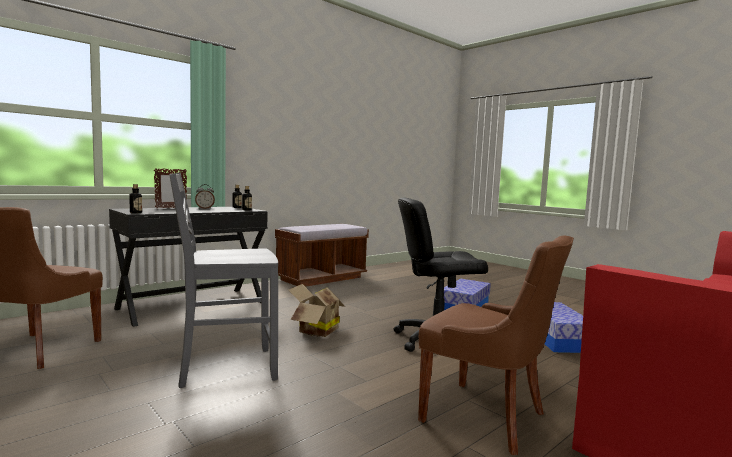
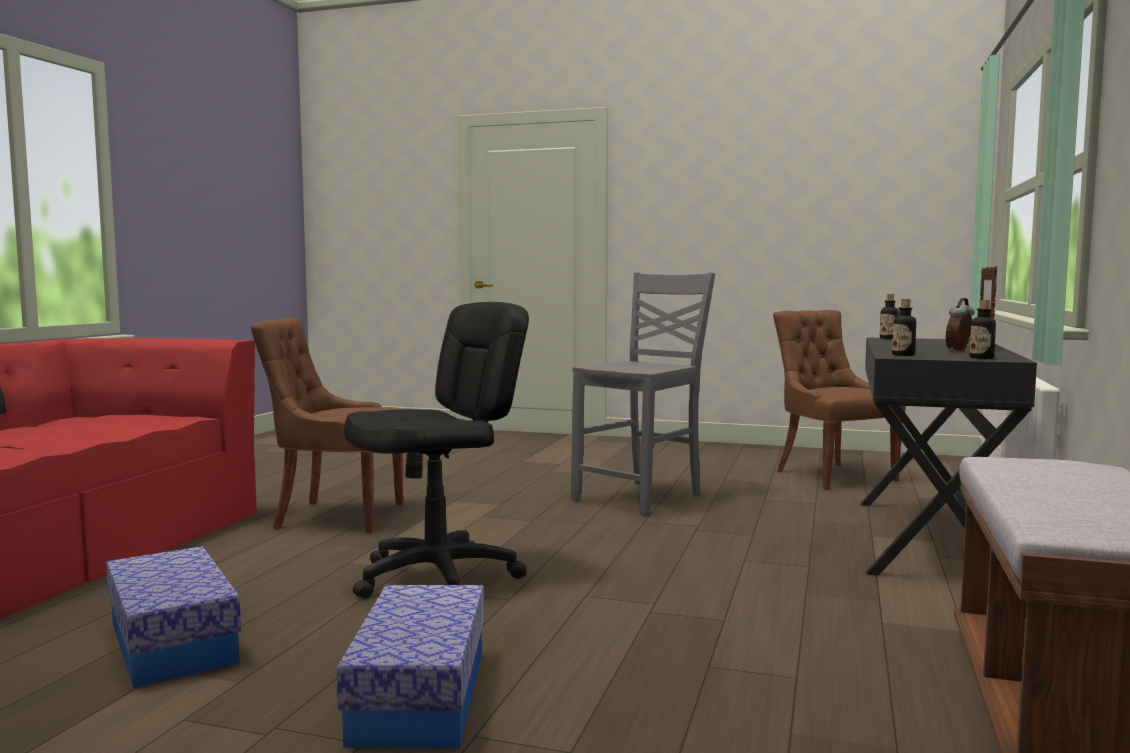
camera: 150 degrees right, 0 degrees up
cardboard box [289,284,345,337] -> none

